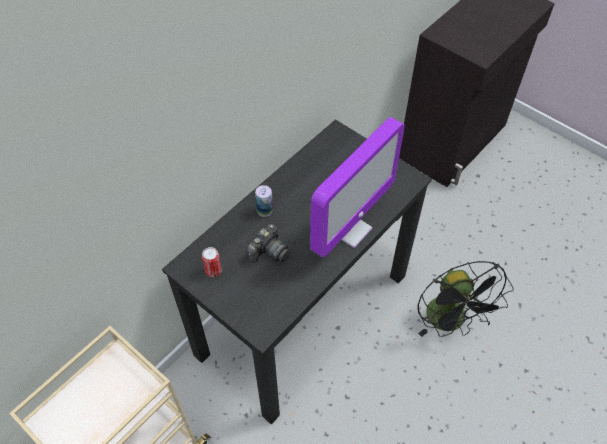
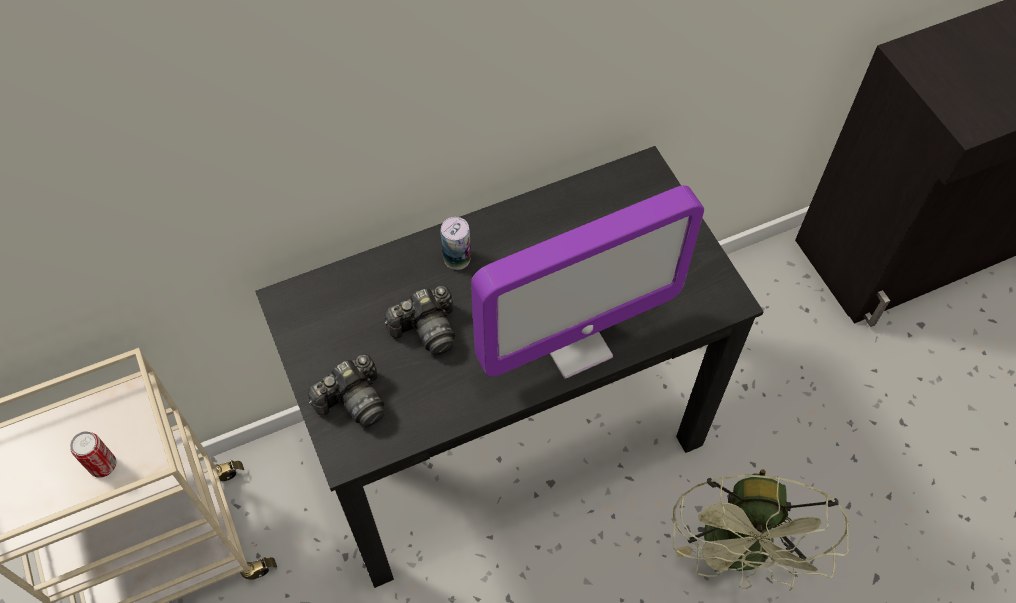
camera: 25 degrees right, 5 degrees up
can [202,247,222,277] -> can moved to [70,431,116,478]
black fan [417,261,514,337] -> green fan [673,469,850,591]
none -> camera [308,355,385,427]

